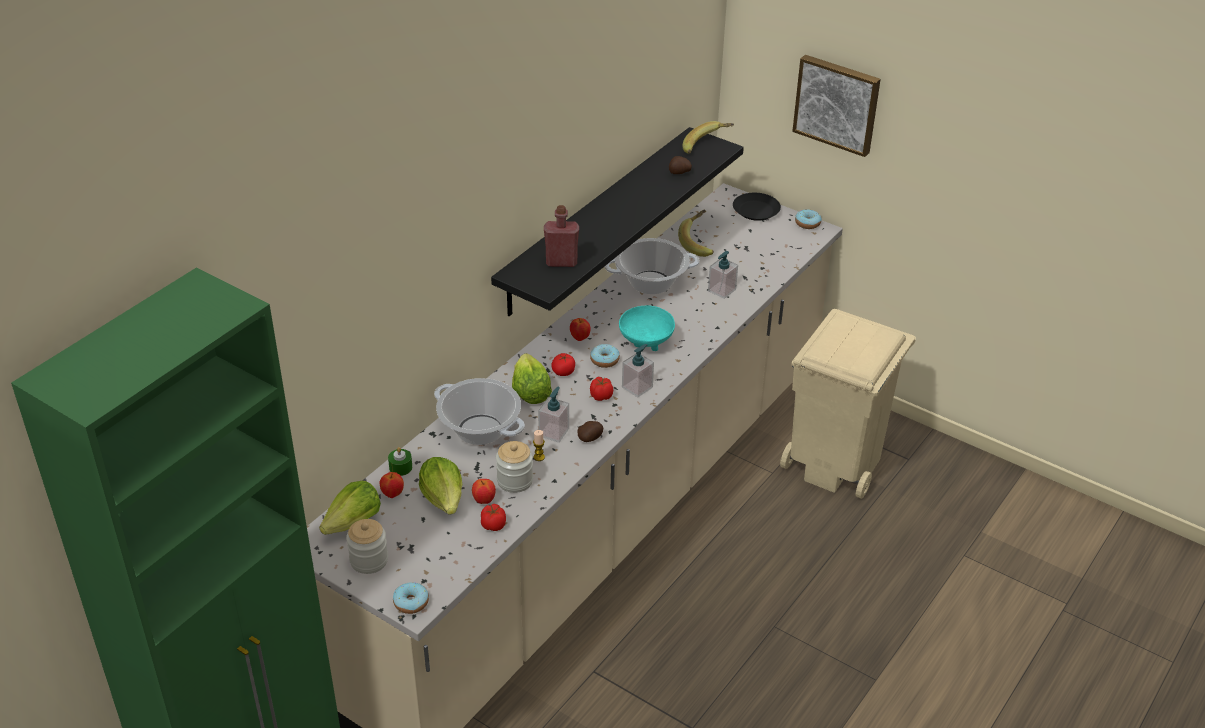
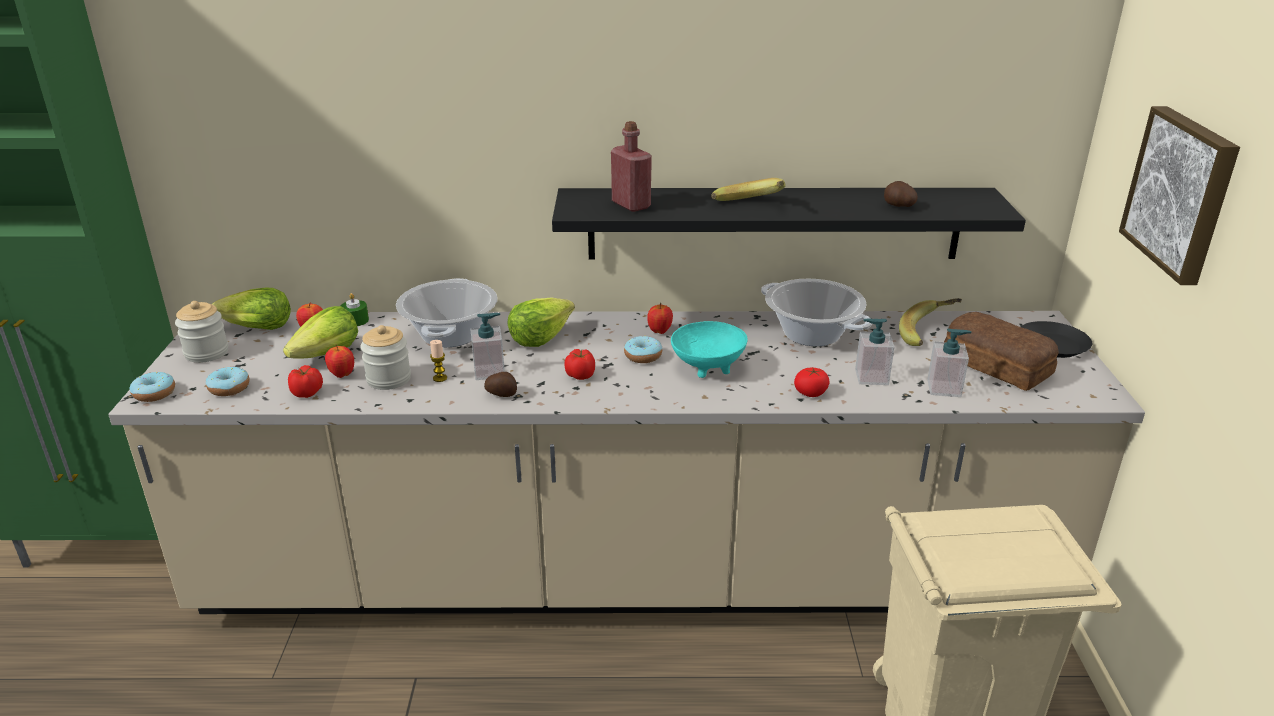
camera: 55 degrees right, 10 degrees down
tomato [551,353,575,376] -> tomato moved to [794,368,830,397]
soap dispenser [622,344,654,397] -> soap dispenser moved to [927,328,972,397]
banana [683,121,734,154] -> banana moved to [711,178,786,201]
donut [795,209,822,229] -> donut moved to [206,366,250,396]
none -> bread [944,312,1059,391]

